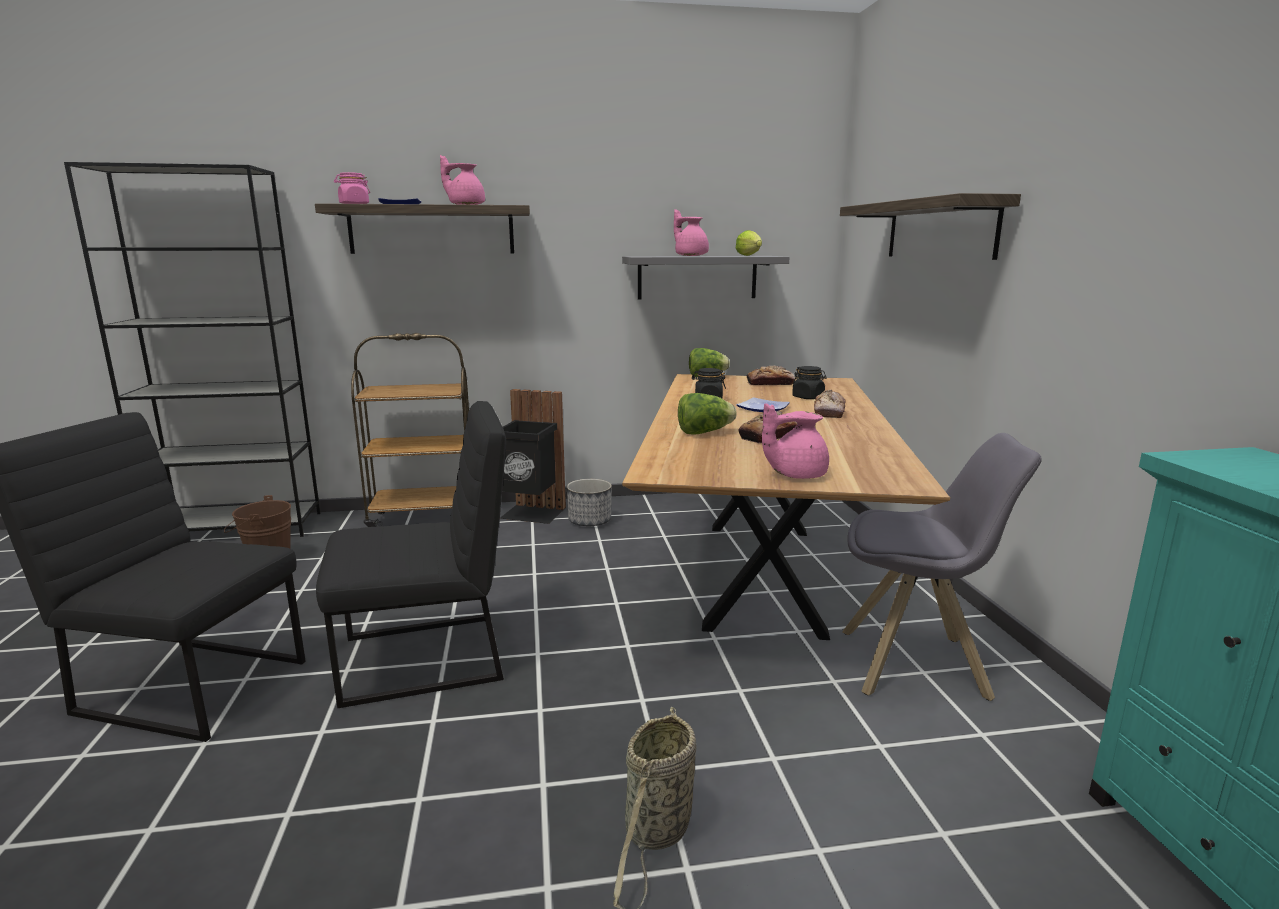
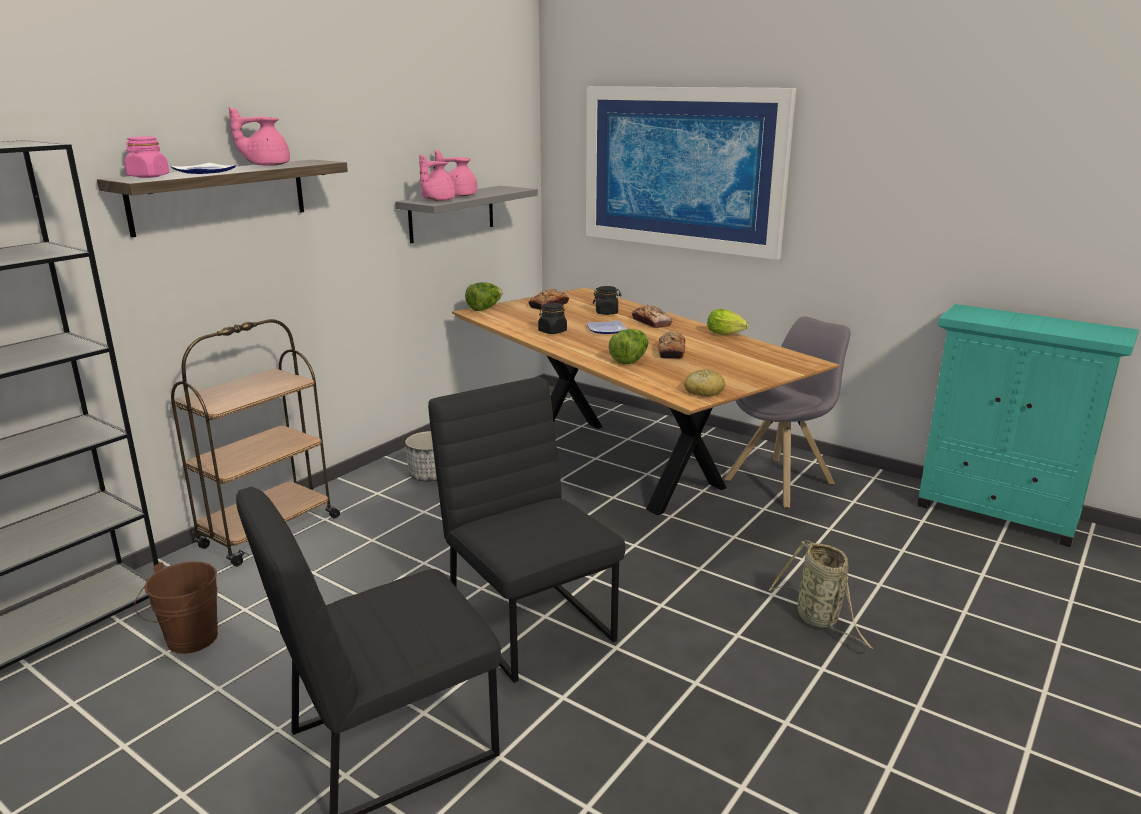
camera: 45 degrees left, 5 degrees up
black chair [316,401,506,708] -> black chair turned 60 degrees counterclockwise [428,377,625,683]
black trash can [500,389,566,524] -> none
lettuce [736,230,762,256] -> lettuce moved to [707,309,748,335]
pink teapot [762,403,829,479] -> pink teapot moved to [419,155,455,201]
shelf [840,193,1021,260] -> picture [586,86,796,260]
none -> bread [684,369,725,397]

